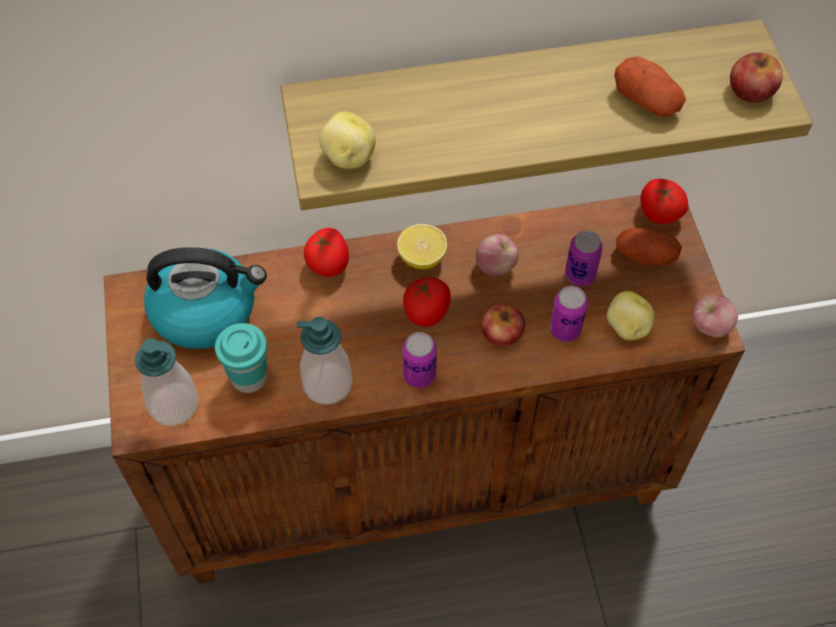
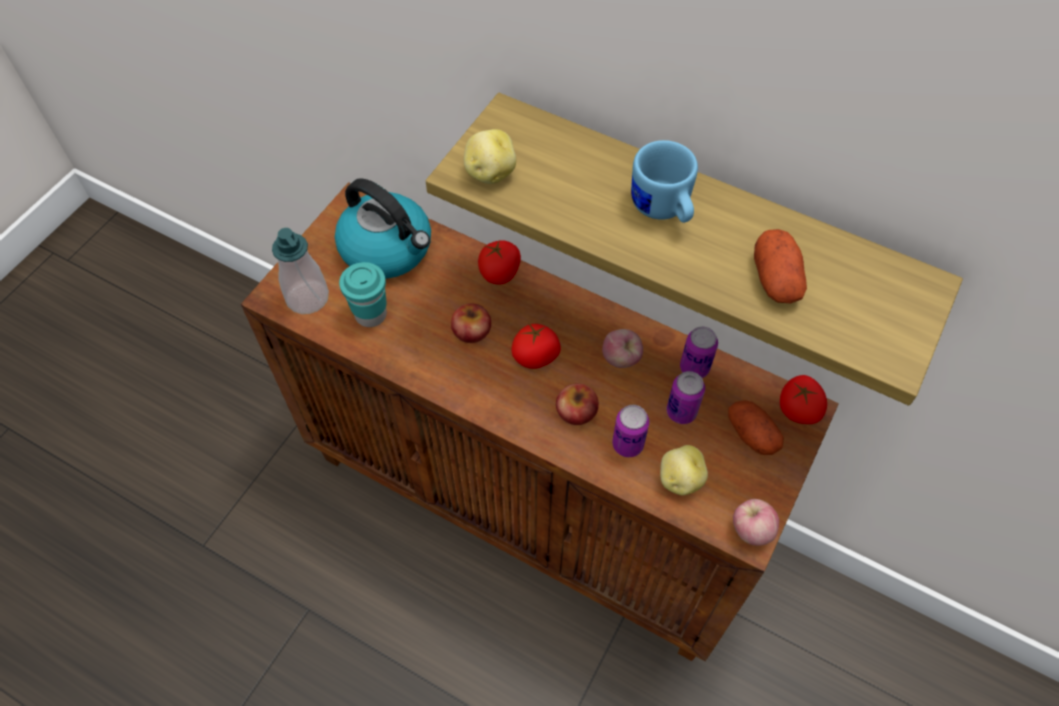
camera: 40 degrees right, 0 degrees up
soap dispenser [297,317,352,405] -> none
lemon [397,224,447,269] -> none
can [402,332,437,388] -> can moved to [680,326,718,378]
apple [730,53,783,103] -> apple moved to [451,303,491,343]
none -> blue mug [631,140,698,223]

